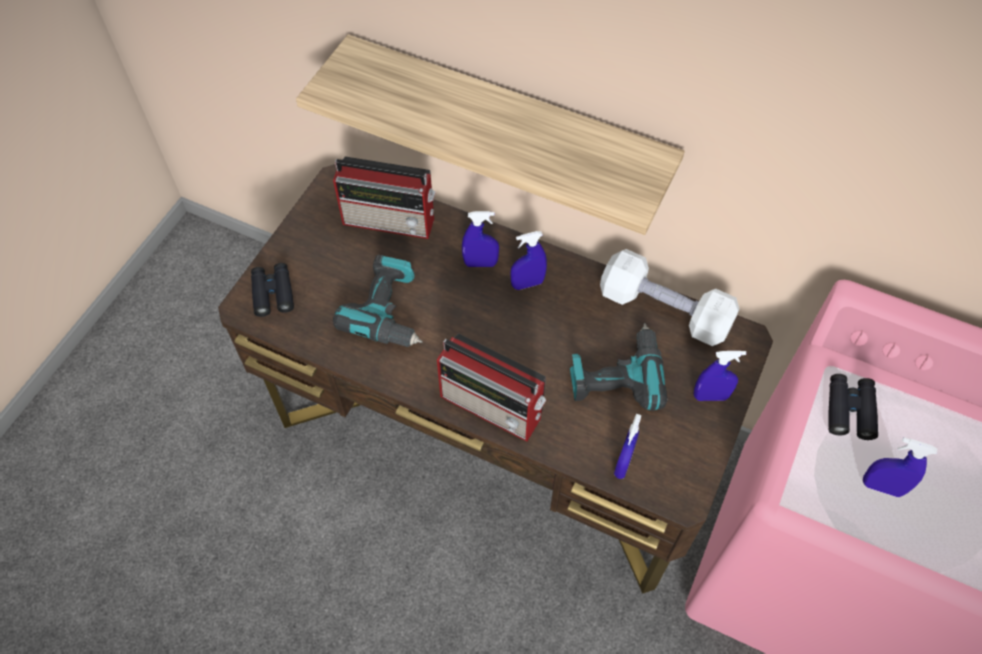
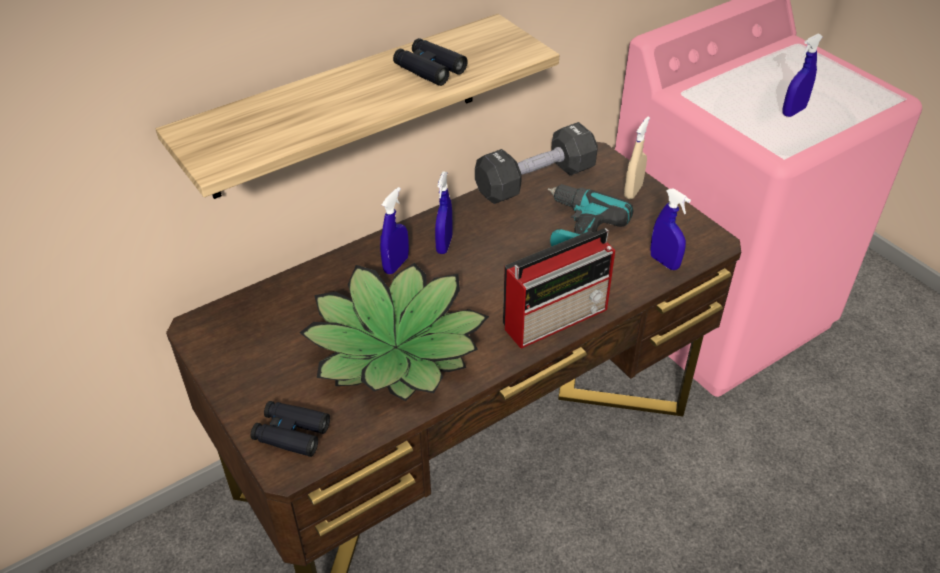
camera: 60 degrees left, 15 degrees down
radio [333,156,436,239] -> none
power drill [333,255,423,347] -> potted plant [299,263,489,401]
white dumbbell [600,249,739,346] -> black dumbbell [475,122,598,204]
blue spray bottle [694,351,746,401] -> beige spray bottle [624,117,650,199]
black binoculars [828,374,878,440] -> black binoculars moved to [393,38,468,86]

